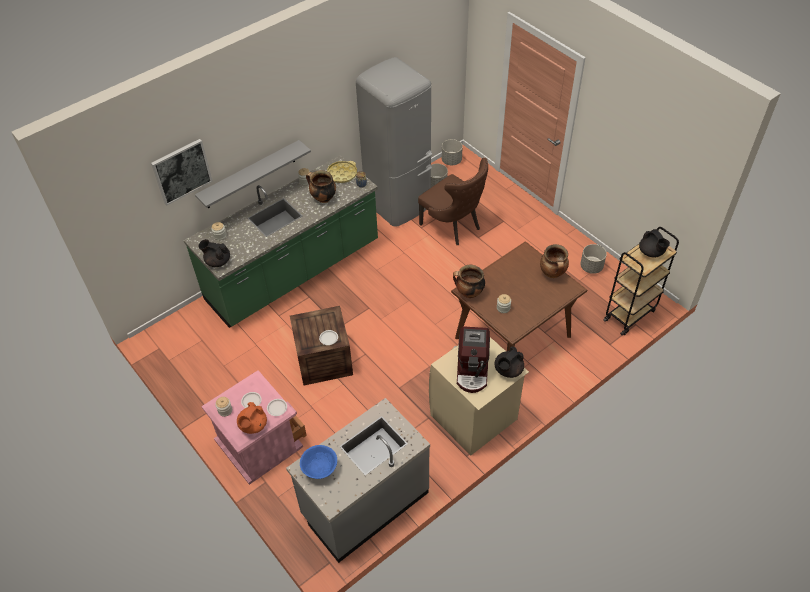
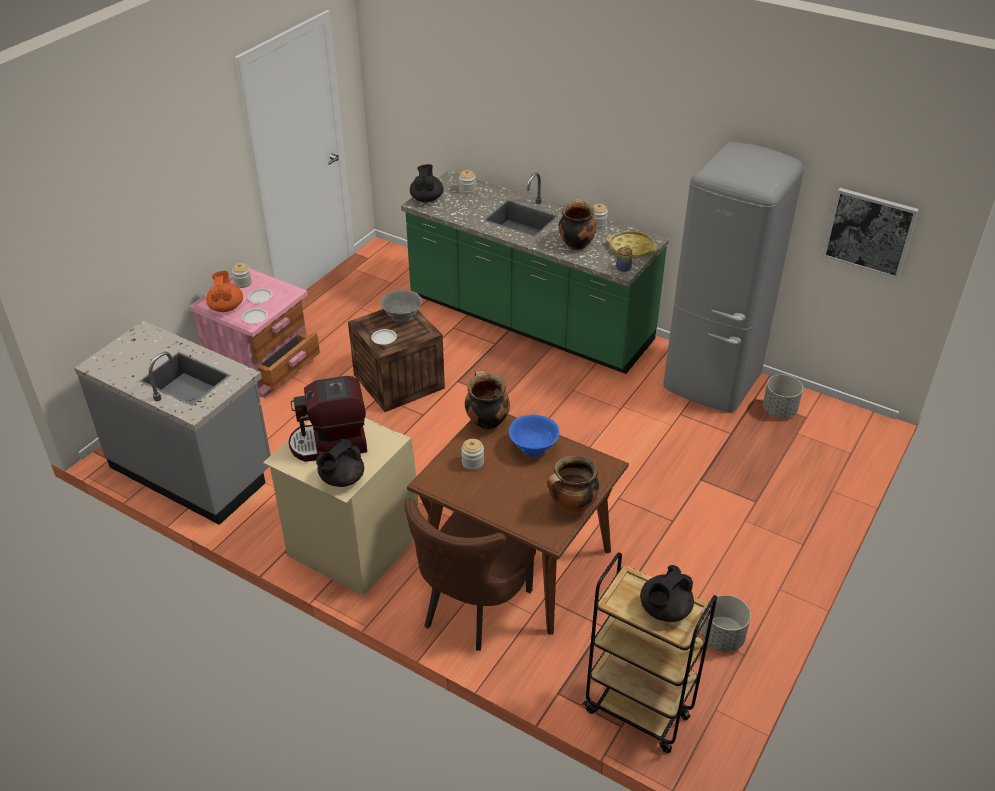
camera: 70 degrees right, 10 degrees down
picture [151,139,213,206] -> picture moved to [822,188,919,279]
grey shelf [195,140,311,208] -> none
orange teapot [237,402,267,434] -> orange teapot turned 75 degrees clockwise [206,271,243,312]
blue bowl [300,445,337,479] -> blue bowl moved to [509,415,559,457]
brown chair [418,157,488,245] -> brown chair moved to [405,498,536,651]
grey planter [442,139,463,165] -> none
black teapot [495,346,524,378] -> black teapot turned 75 degrees counterclockwise [316,439,364,487]
none -> grey bowl [380,290,422,323]

